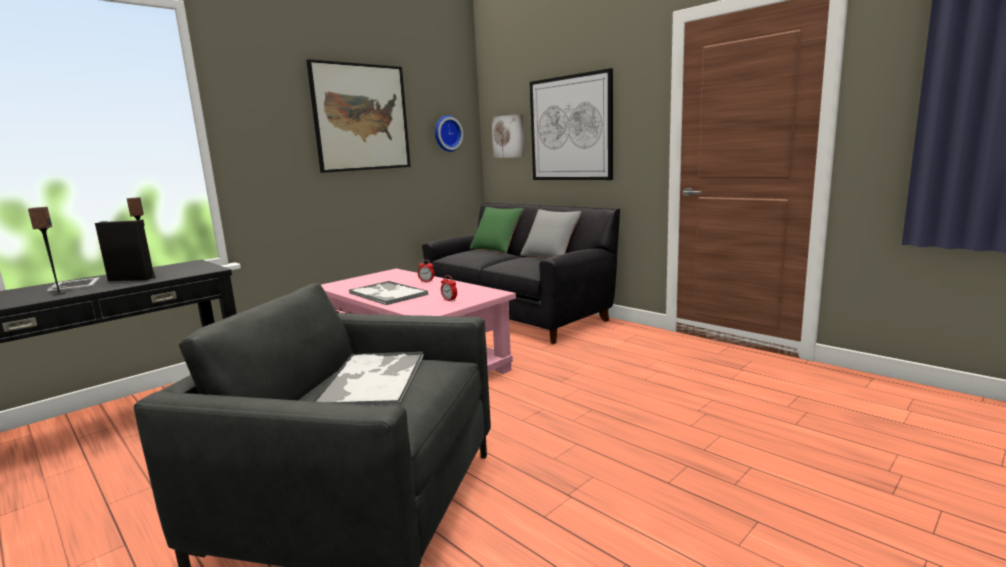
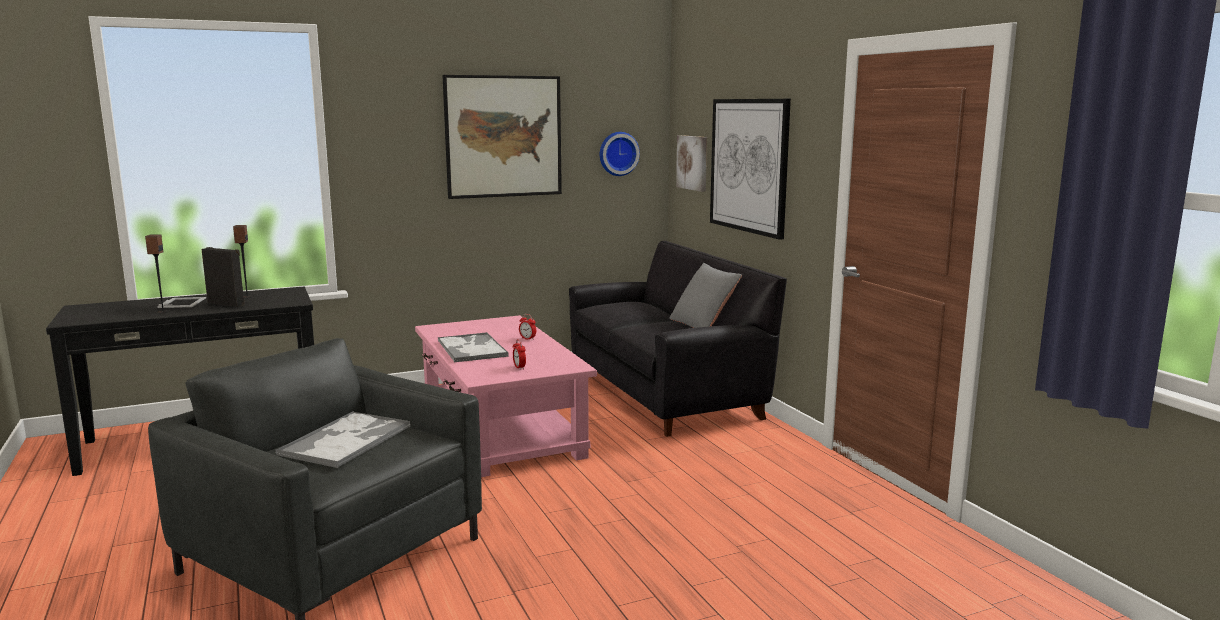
camera: 20 degrees right, 0 degrees up
green pillow [470,207,524,253] -> none

